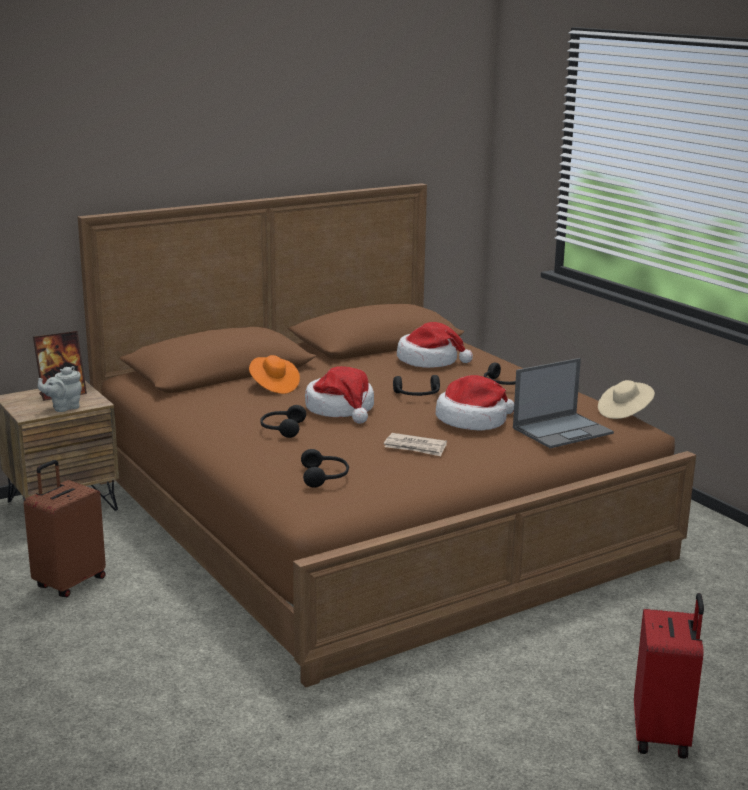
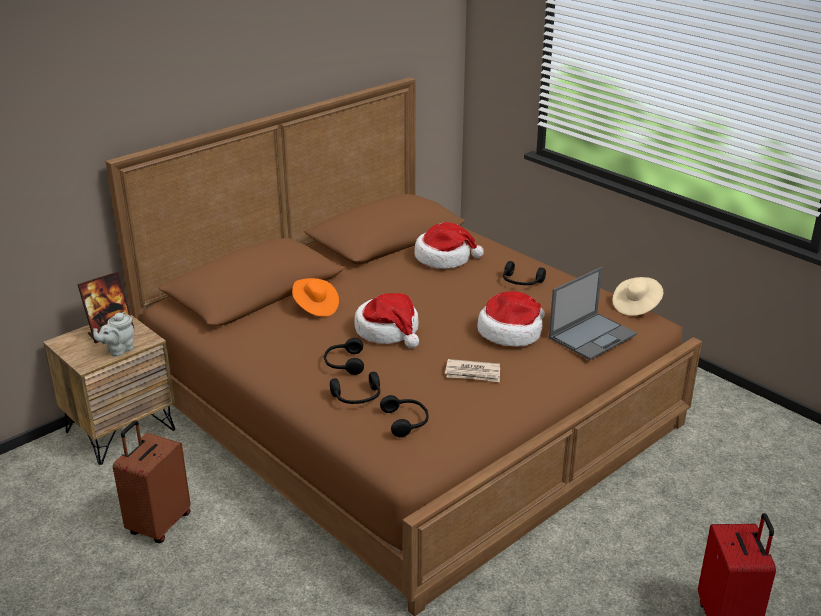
camera: 10 degrees left, 10 degrees up
black headphones [393,375,440,396] -> black headphones moved to [330,372,380,404]

